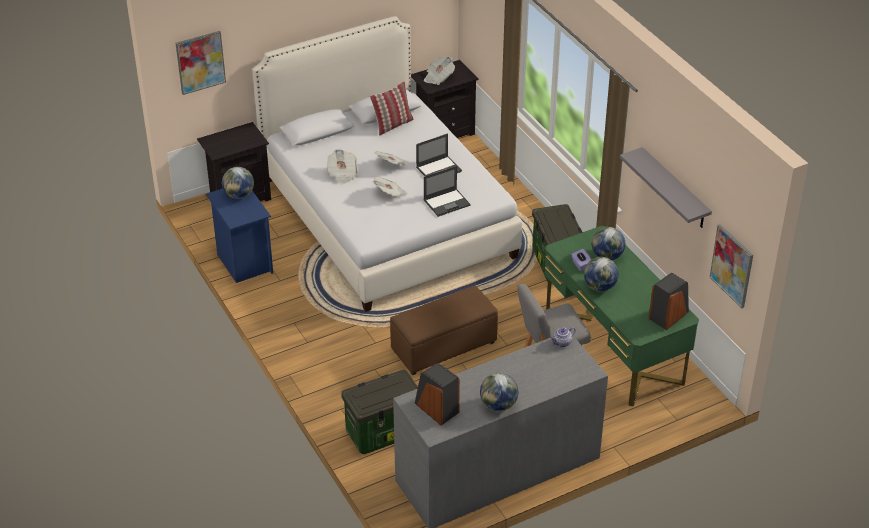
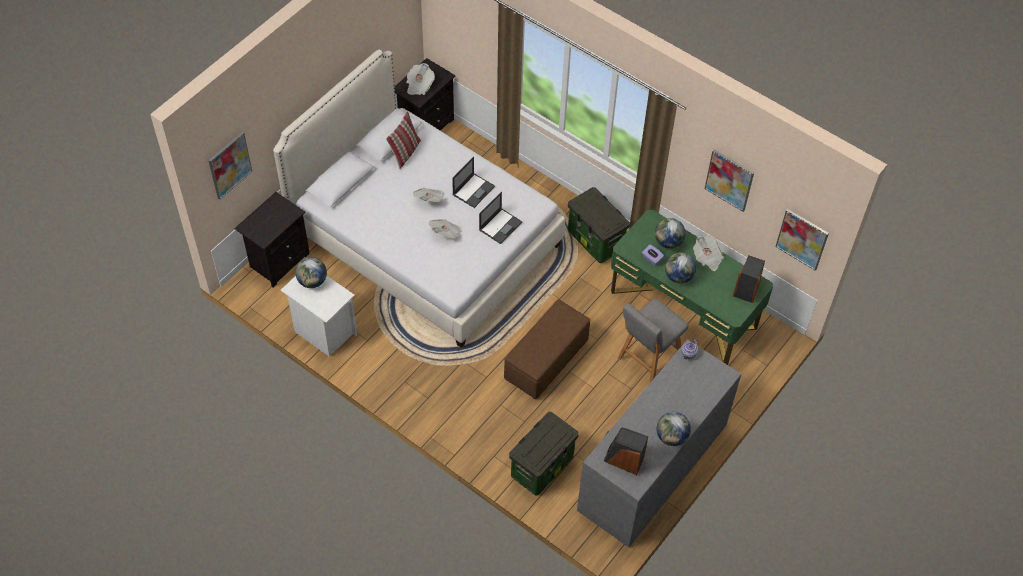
camera: 25 degrees left, 15 degrees up
blue nightstand [206,189,273,283] -> white nightstand [280,276,357,357]
newspaper [327,149,358,185] -> newspaper moved to [693,235,724,271]
grey shelf [620,147,712,228] -> picture [705,149,754,212]

